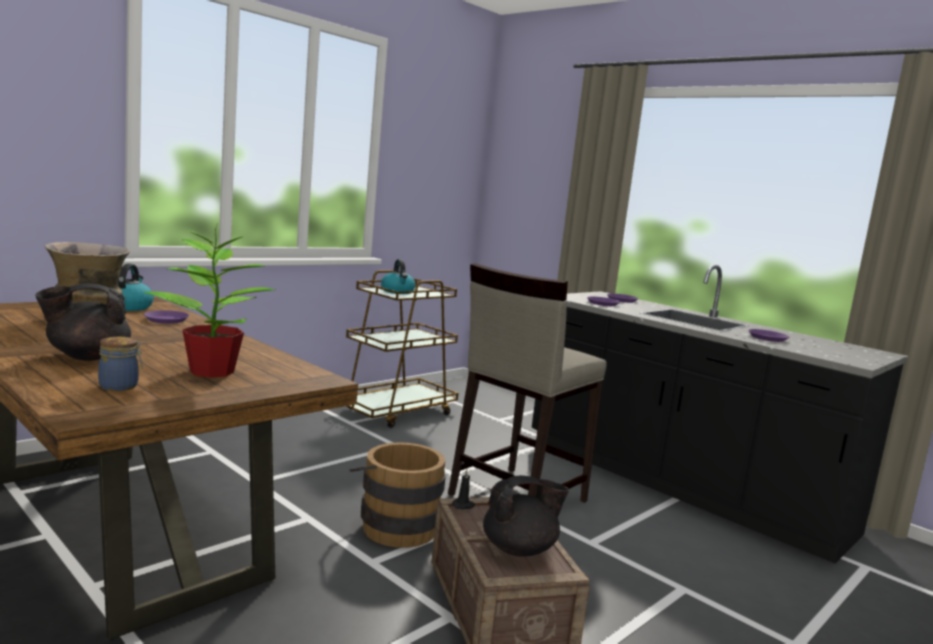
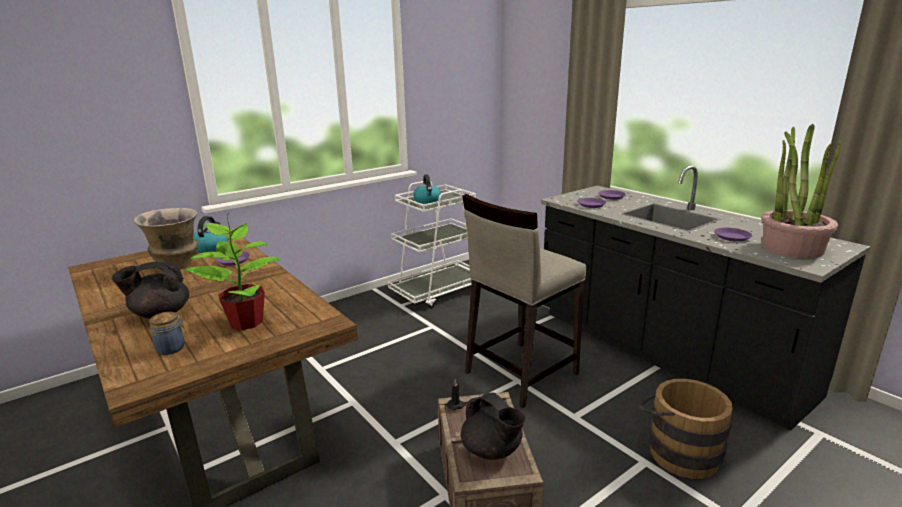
camera: 10 degrees right, 10 degrees up
brown cart [346,270,459,428] -> white cart [388,181,476,309]
brown bucket [350,442,446,548] -> brown bucket moved to [639,379,733,479]
black teapot [483,475,569,557] -> black teapot turned 60 degrees clockwise [461,392,526,460]
none -> potted plant [761,124,841,259]

